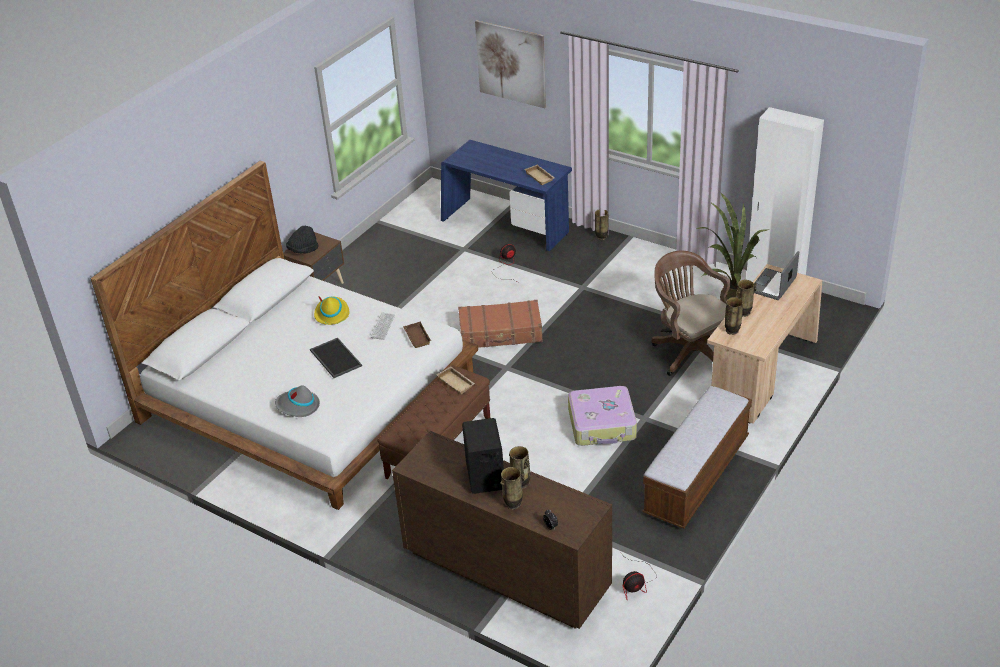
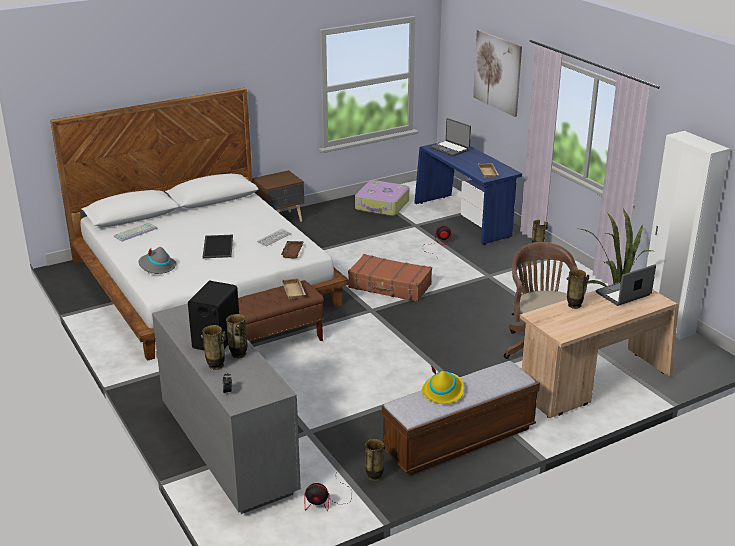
camera: 25 degrees right, 10 degrees down
black hat [286,226,319,254] -> none
yellow hat [314,296,349,325] -> yellow hat moved to [422,366,464,404]
brown dresser [392,431,612,629] -> grey dresser [152,304,301,514]
suitcase [568,386,637,446] -> suitcase moved to [355,180,409,216]
vase [725,296,743,335] -> vase moved to [365,439,385,481]
none -> keyboard [114,222,158,242]
none -> laptop [430,118,471,156]

